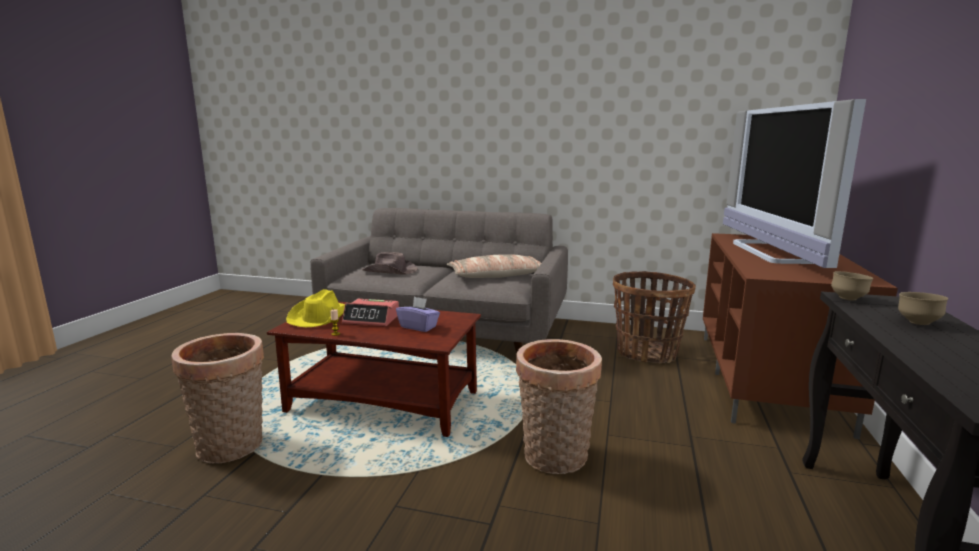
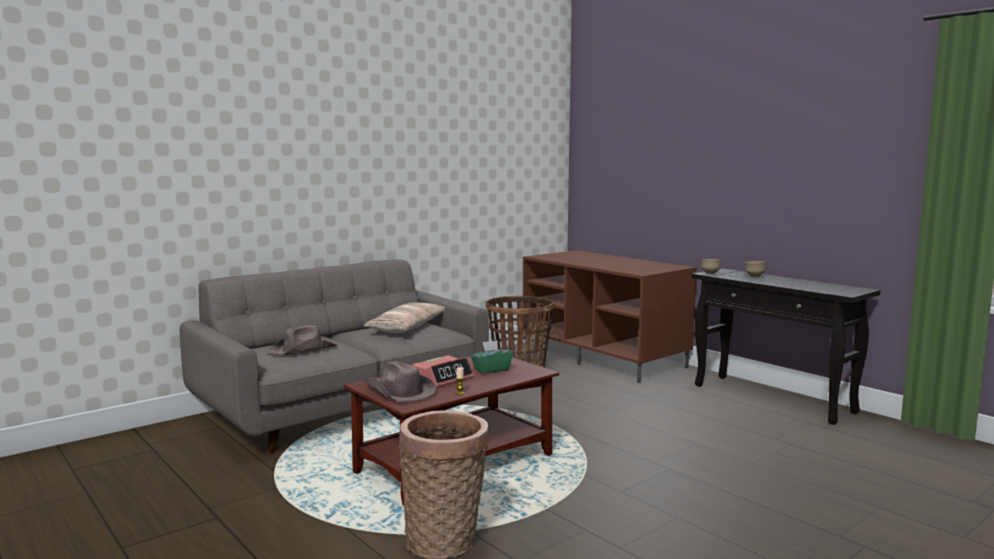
camera: 55 degrees left, 5 degrees down
yellow hat [286,289,345,327] -> brown hat [365,361,437,402]
purple tissue box [396,297,440,332] -> green tissue box [471,340,513,374]
basket [516,339,602,474] -> none
television [723,99,866,268] -> none

